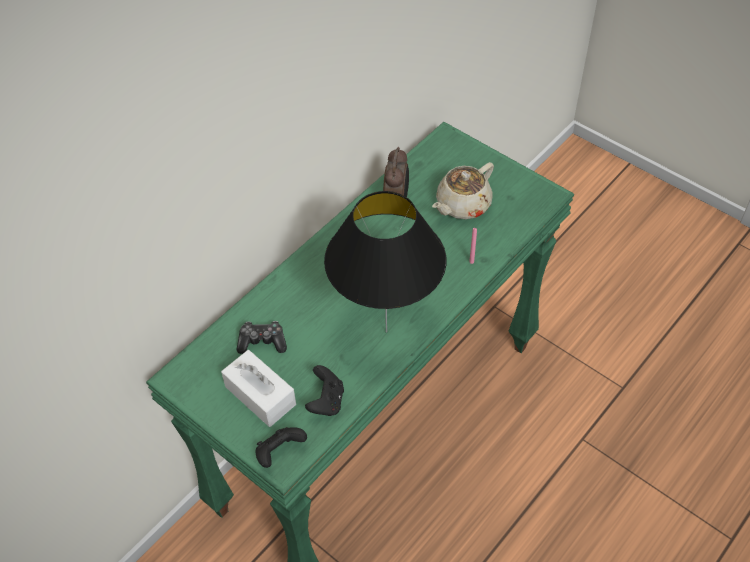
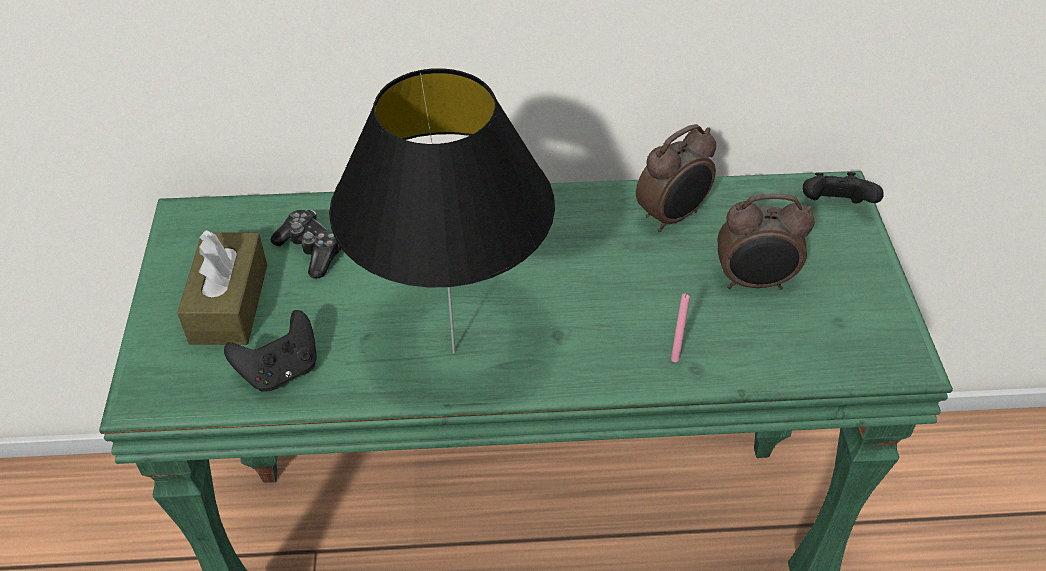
camera: 45 degrees right, 5 degrees down
white tissue box [221,350,296,427] -> brown tissue box [177,230,267,345]
black game controller [256,427,307,468] -> black game controller moved to [803,172,884,204]
beige teapot [432,162,494,219] -> alarm clock [717,193,814,290]

